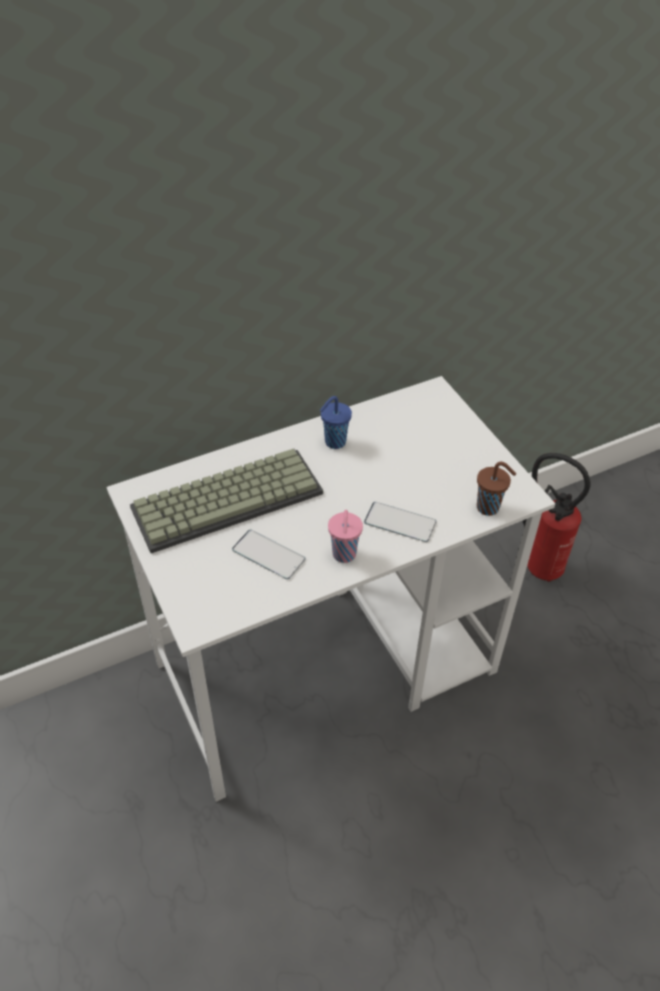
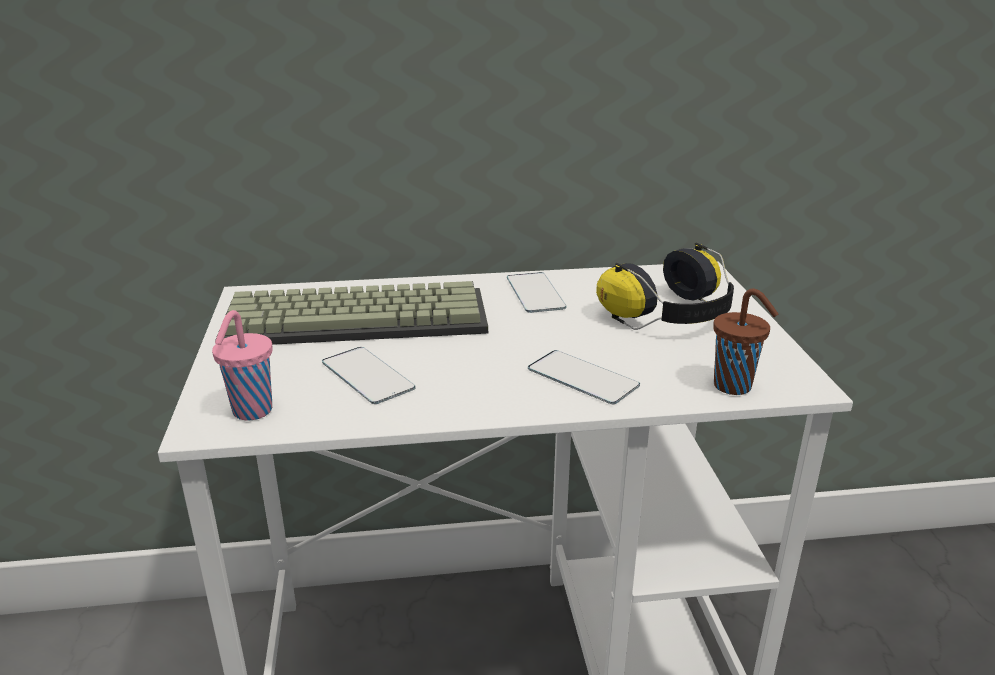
camera: 20 degrees right, 20 degrees down
blue cup [320,396,352,449] -> phone [507,272,567,313]
pink cup [328,510,363,563] -> pink cup moved to [212,310,273,421]
fire extinguisher [523,453,590,582] -> none
none -> headphones [596,243,734,330]

